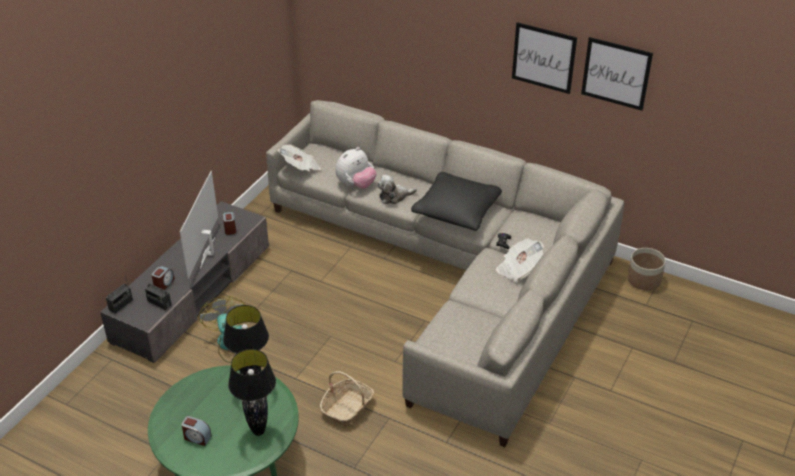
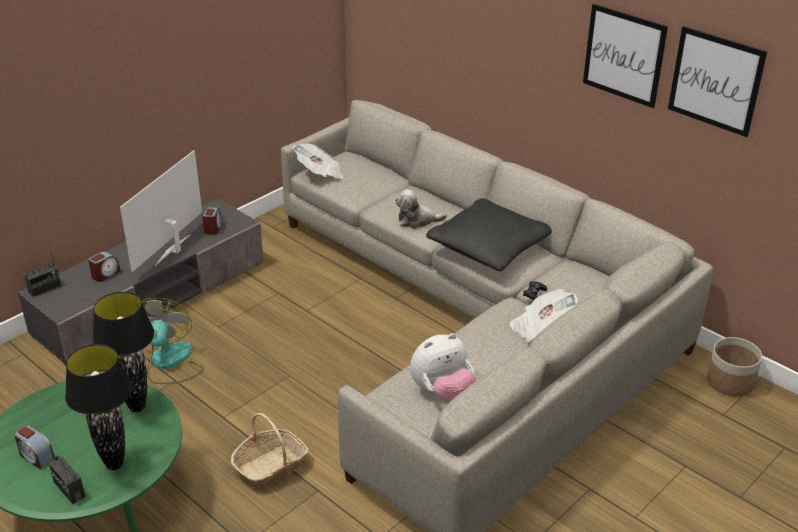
camera: 15 degrees right, 5 degrees down
radio [145,283,171,310] -> radio moved to [49,456,86,504]
plush toy [335,147,377,189] -> plush toy moved to [410,333,476,403]

